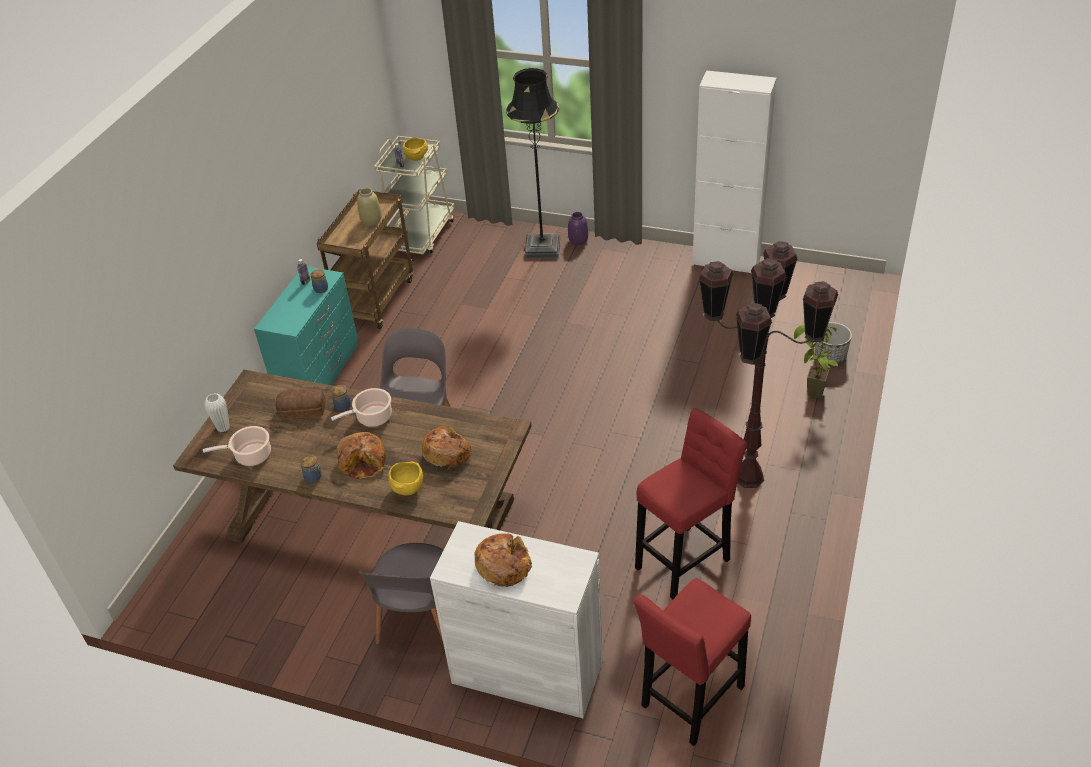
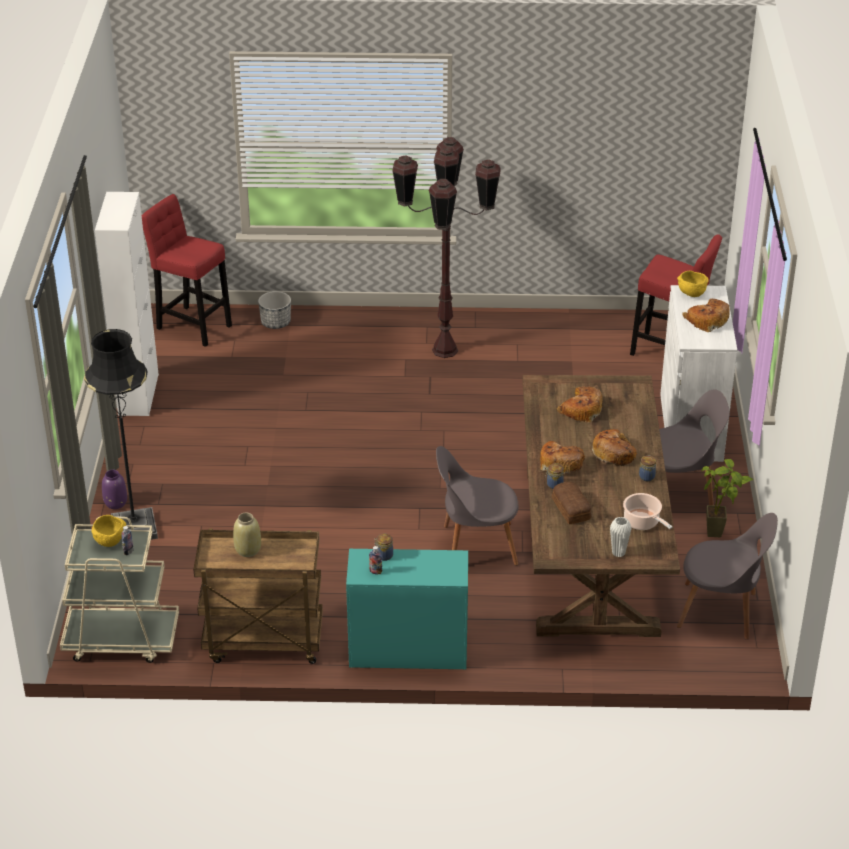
camera: 110 degrees left, 5 degrees down
cooking pot [331,388,392,427] -> bread [540,441,585,474]
yellow bowl [388,461,423,496] -> yellow bowl moved to [677,271,709,297]
red stool [635,408,747,599] -> red stool moved to [142,194,232,347]
potted plant [794,325,838,398] -> potted plant moved to [701,459,753,537]
none -> grey chair [677,513,778,640]

